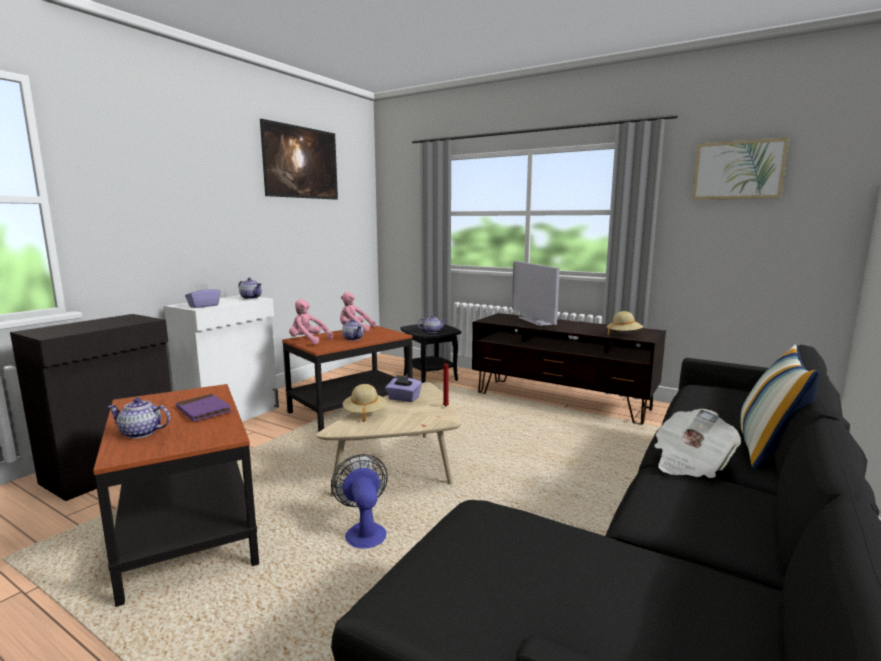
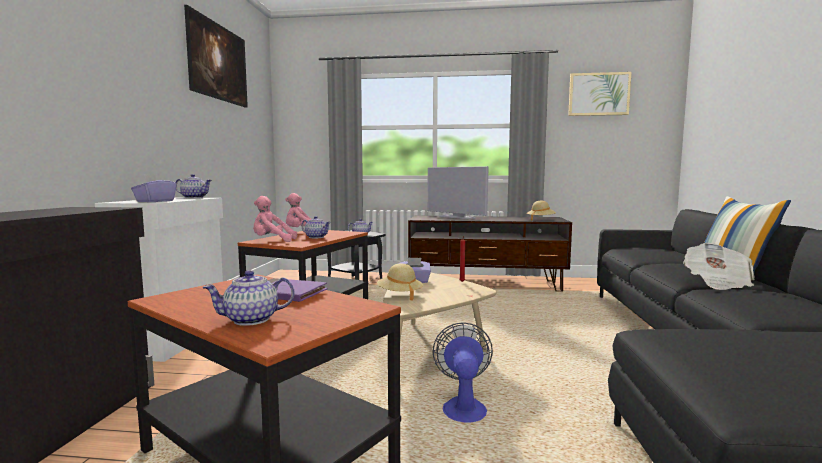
camera: 25 degrees left, 5 degrees down
fan [331,454,388,549] -> fan turned 45 degrees clockwise [433,322,493,423]

